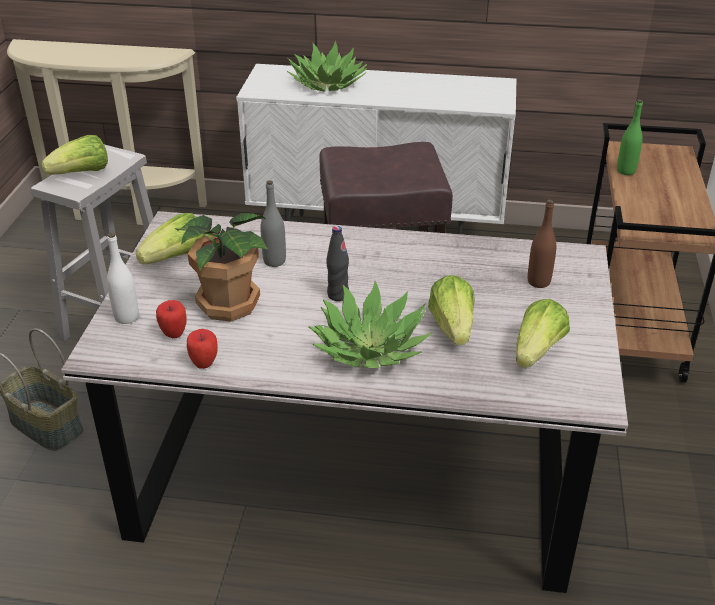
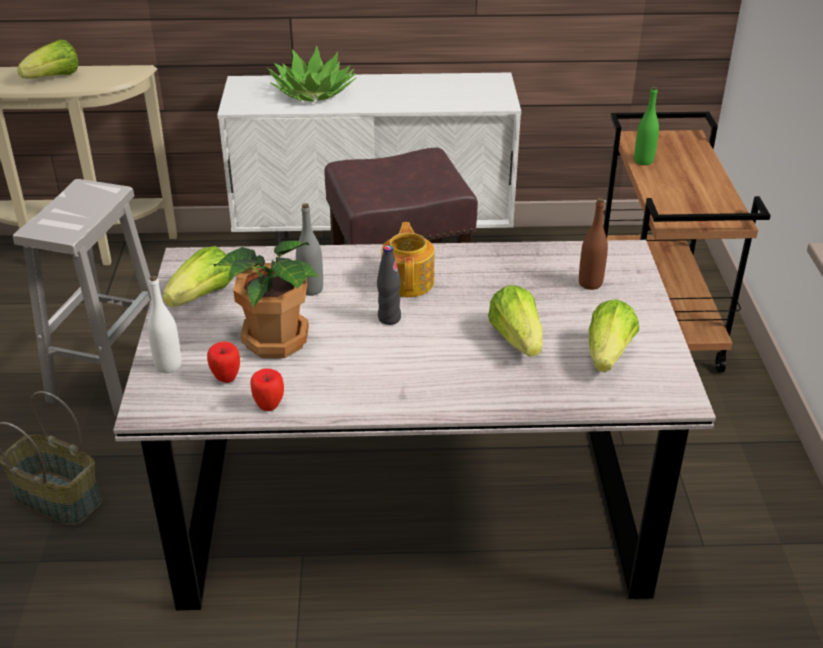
camera: 10 degrees left, 0 degrees up
lettuce [41,135,108,175] -> lettuce moved to [17,40,79,79]
potted plant [309,281,432,368] -> none
none -> teapot [381,222,435,297]

